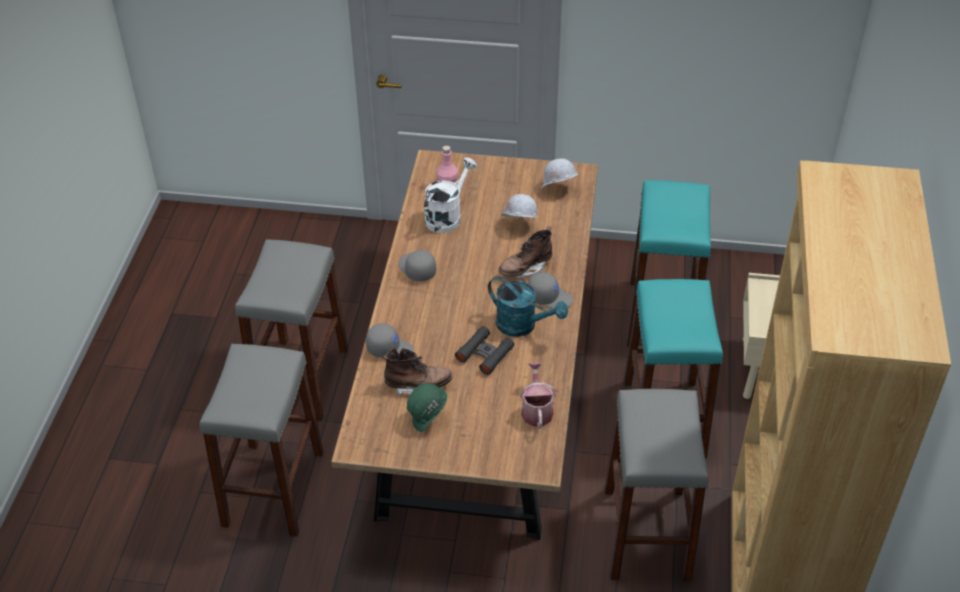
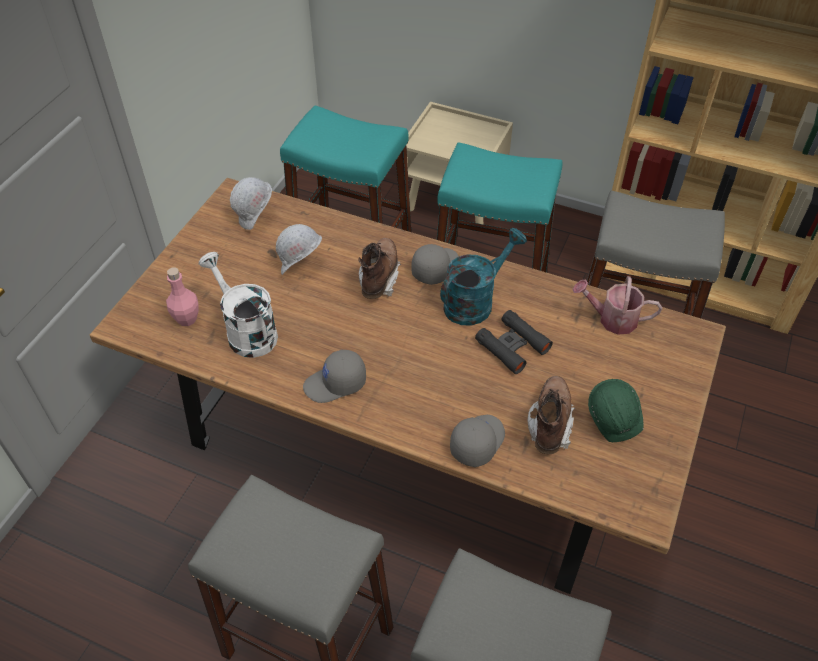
camera: 75 degrees left, 5 degrees up
brown boot [498,226,552,278] -> brown boot turned 150 degrees counterclockwise [358,238,401,299]

